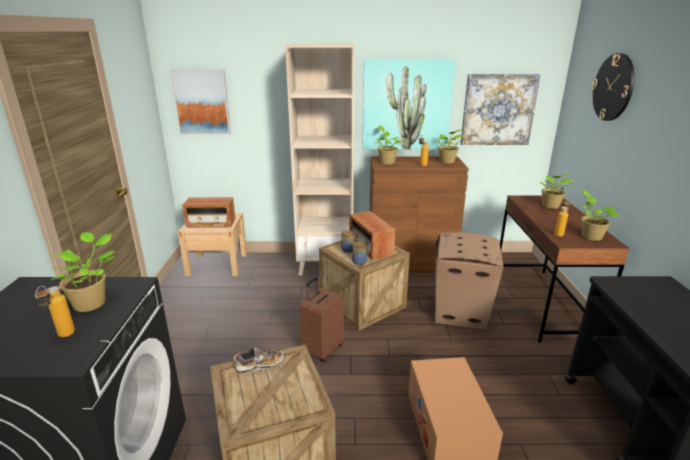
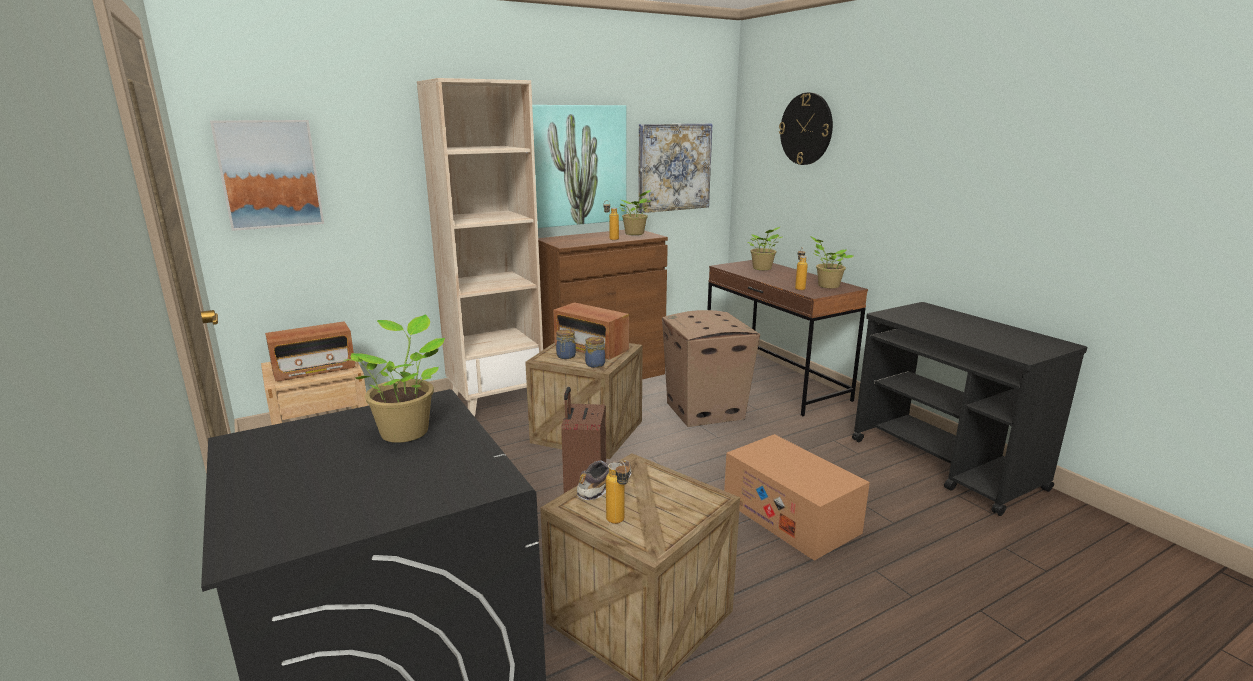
camera: 30 degrees left, 5 degrees down
bottle [34,286,75,337] -> bottle moved to [606,460,630,524]
potted plant [375,125,401,165] -> none

